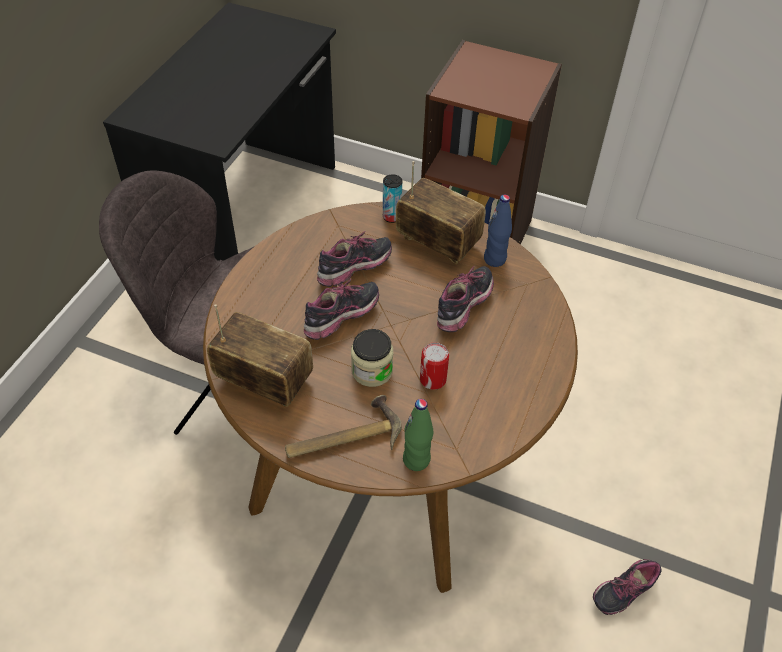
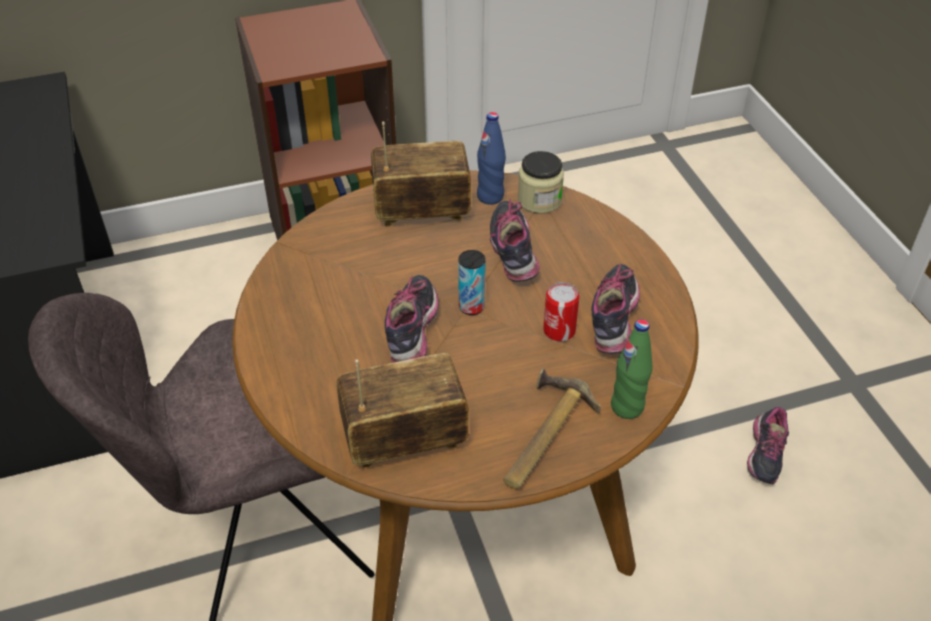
camera: 40 degrees left, 5 degrees down
shoe [317,231,392,287] -> shoe moved to [591,264,640,354]
jar [351,329,393,387] -> jar moved to [518,151,564,214]
can [383,174,402,223] -> can moved to [458,250,486,315]

